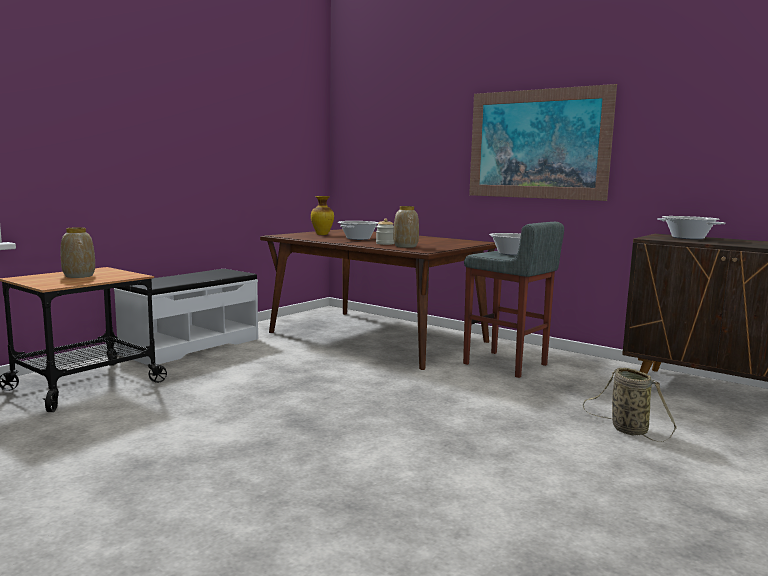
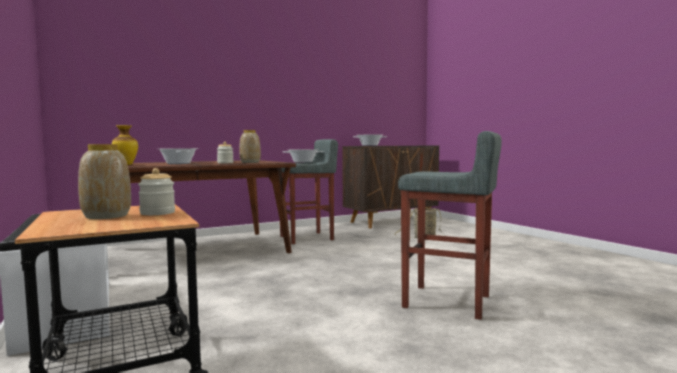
camera: 65 degrees left, 5 degrees down
picture [469,84,617,201] -> none
none -> jar [138,168,175,215]
none -> grey stool [398,131,502,320]

